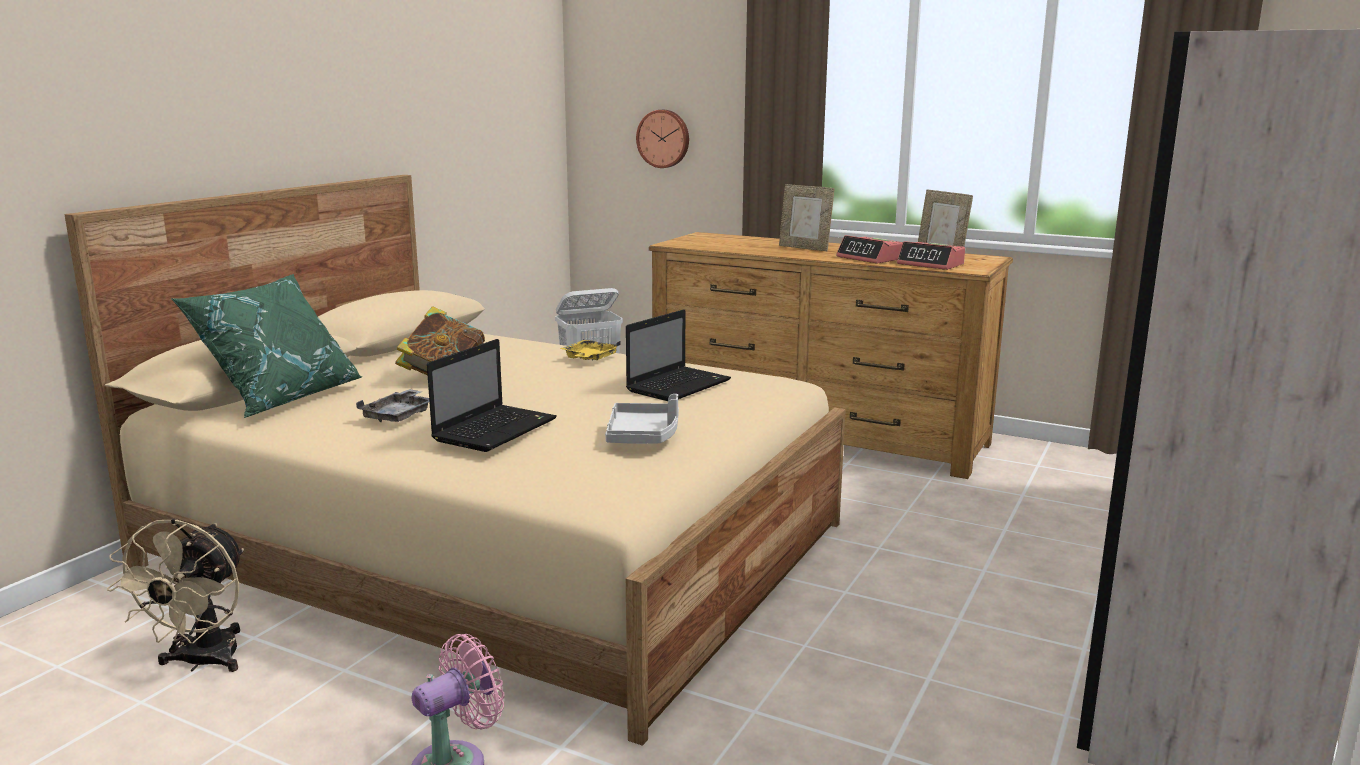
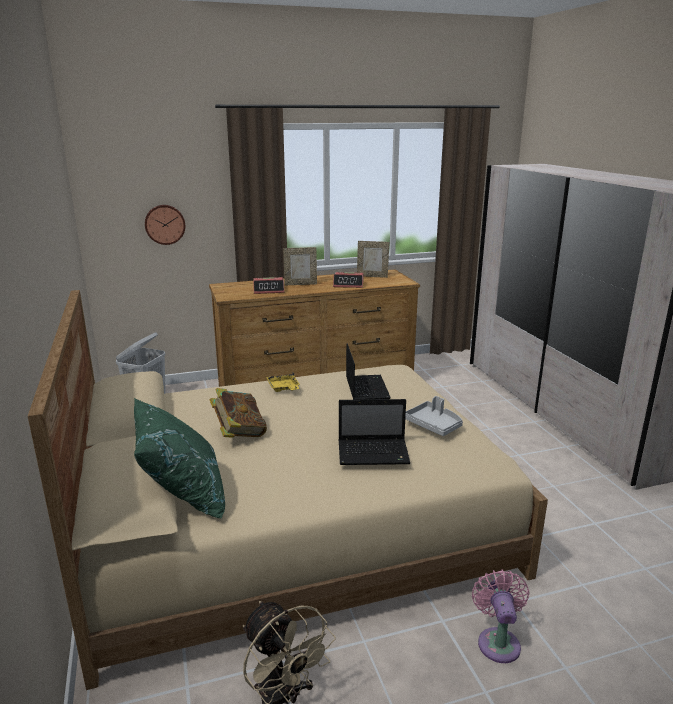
camera: 45 degrees left, 5 degrees up
grey tray [356,389,429,422] -> none
laptop [427,339,557,452] -> laptop turned 105 degrees clockwise [339,399,410,465]
alarm clock [897,241,965,270] -> alarm clock moved to [253,277,284,294]

